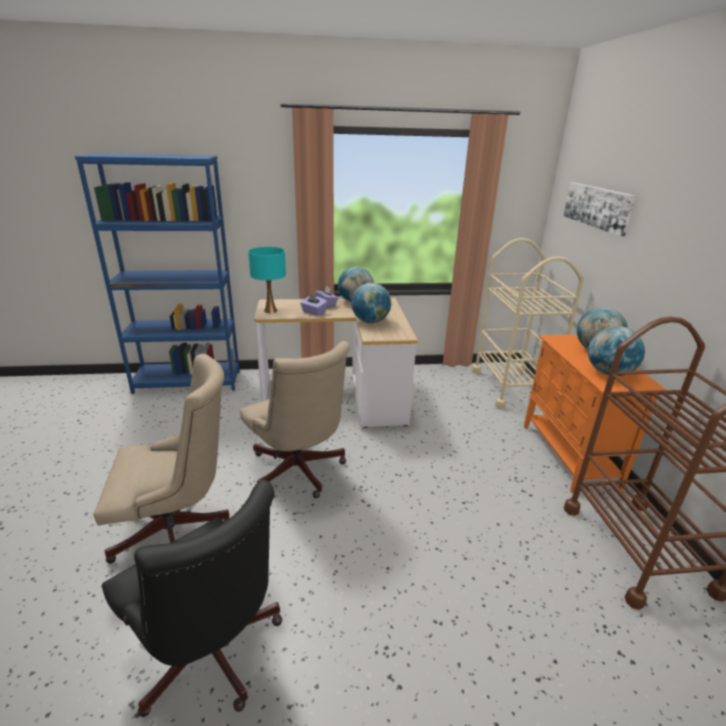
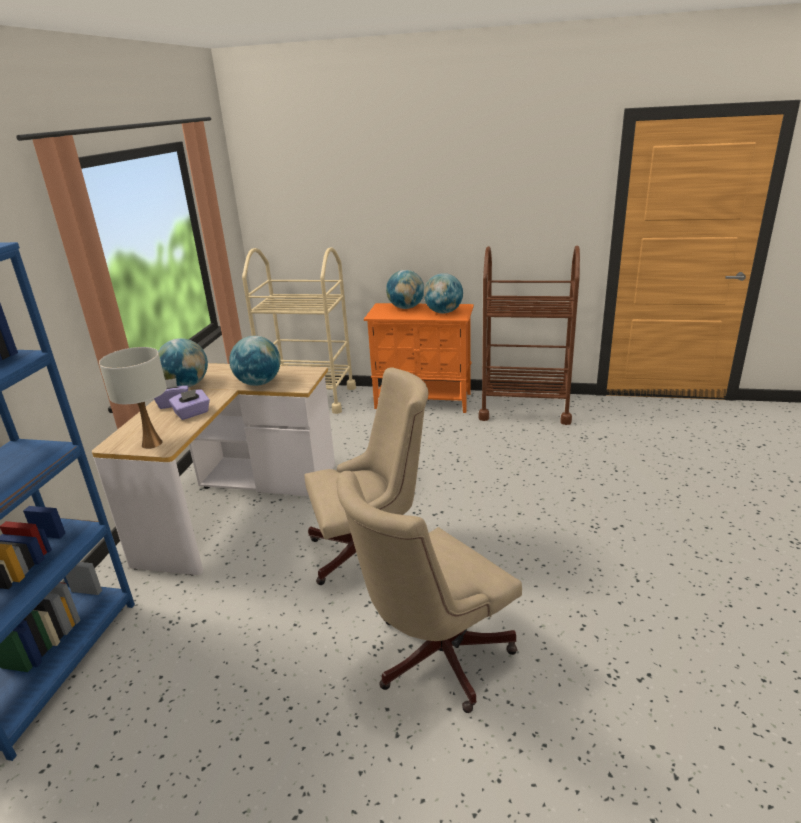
camera: 70 degrees left, 0 degrees up
beige office chair [93,354,229,563] -> beige office chair turned 135 degrees counterclockwise [336,471,522,713]
black office chair [102,480,283,717] -> none
turquoise table lamp [248,247,286,313] -> white table lamp [99,347,167,449]
picture [563,182,636,236] -> none

